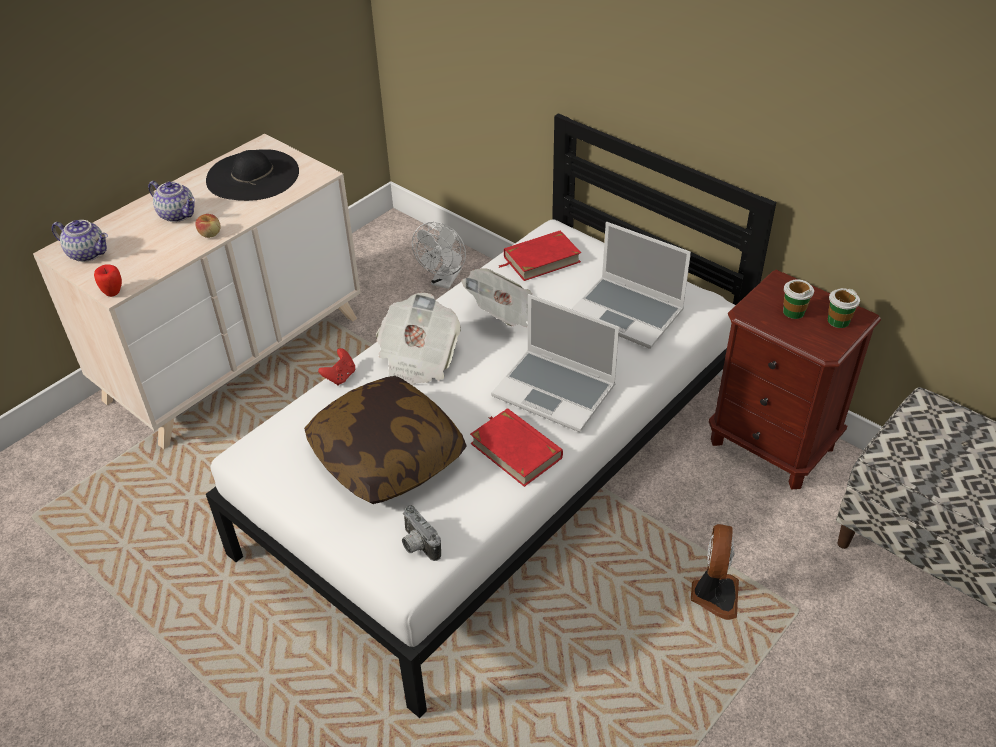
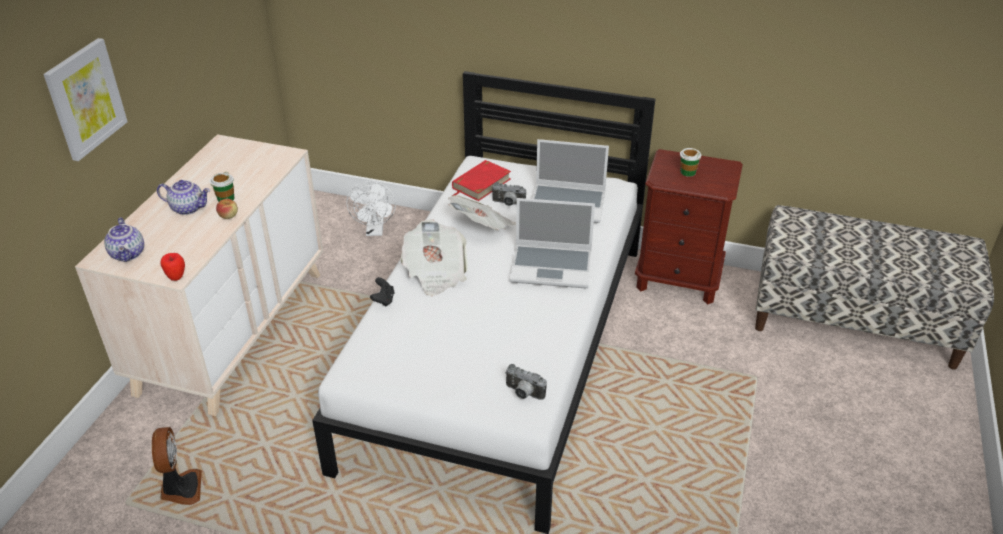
camera: 25 degrees left, 5 degrees down
teapot [52,220,108,262] -> teapot turned 75 degrees clockwise [104,218,144,262]
black hat [206,149,299,201] -> none
pillow [304,376,467,504] -> none
red game controller [318,348,355,386] -> black game controller [370,277,395,307]
red book [470,408,563,487] -> none
fan [691,524,739,620] -> fan moved to [152,427,202,505]
cup [828,288,860,328] -> cup moved to [210,172,234,202]
none -> picture [43,38,128,161]
none -> camera [492,182,526,206]

